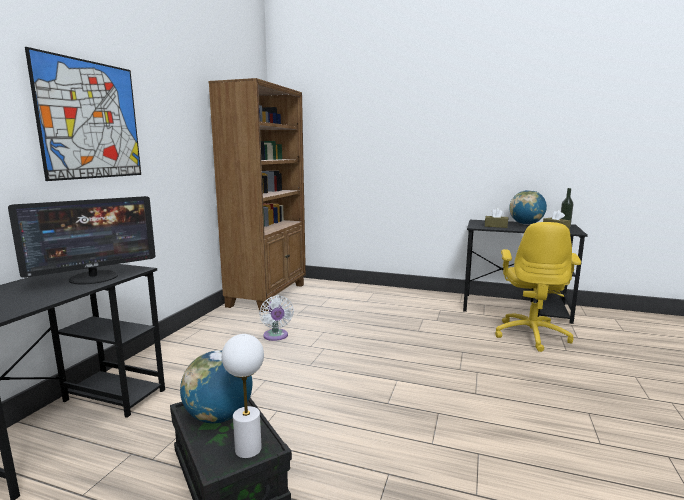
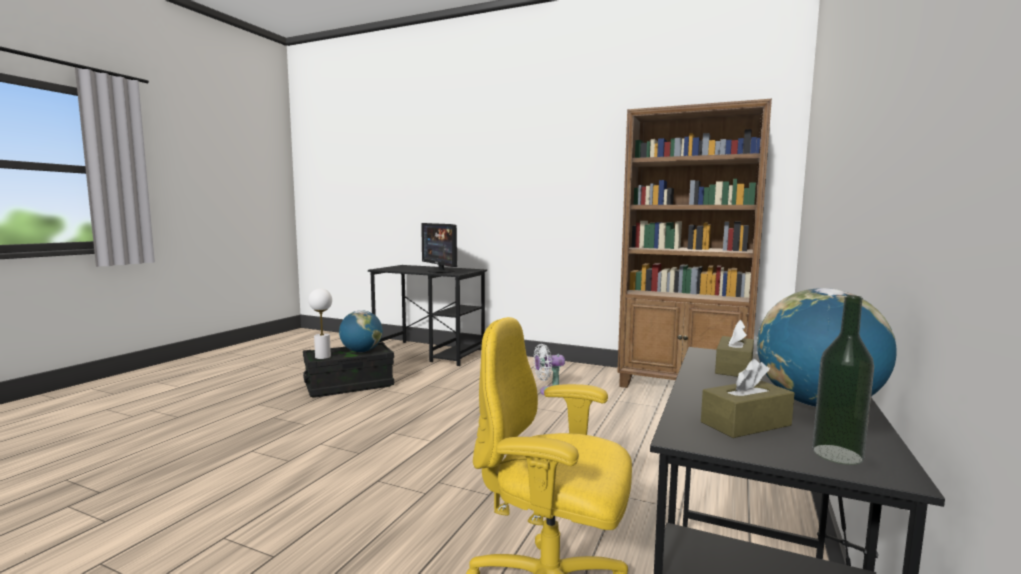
camera: 95 degrees right, 5 degrees down
picture [25,47,141,181] -> none

